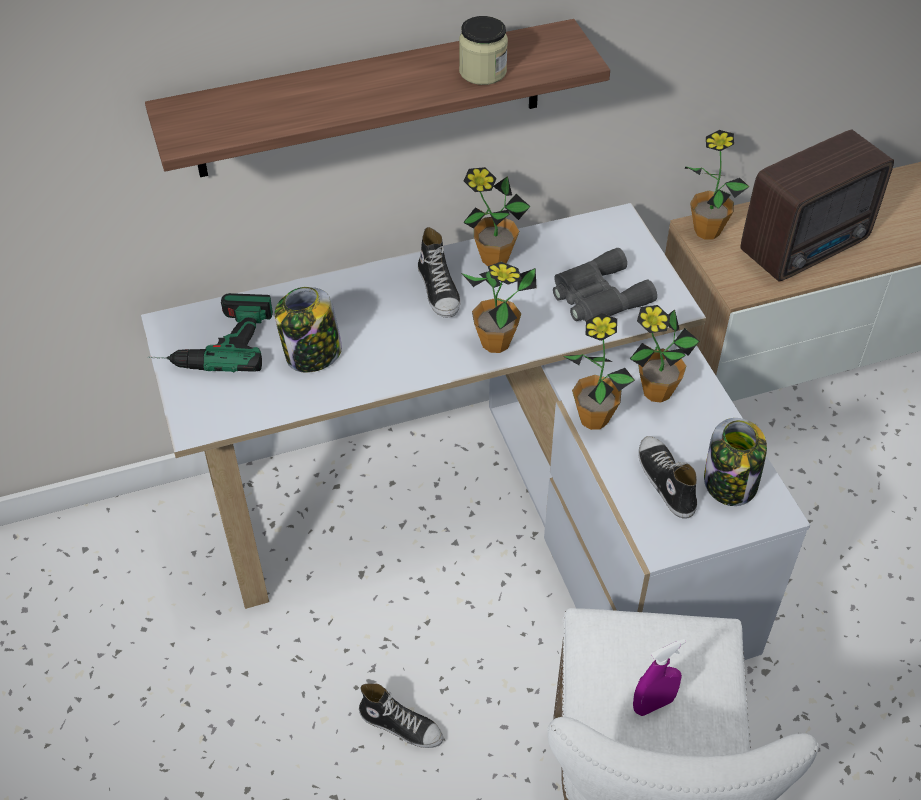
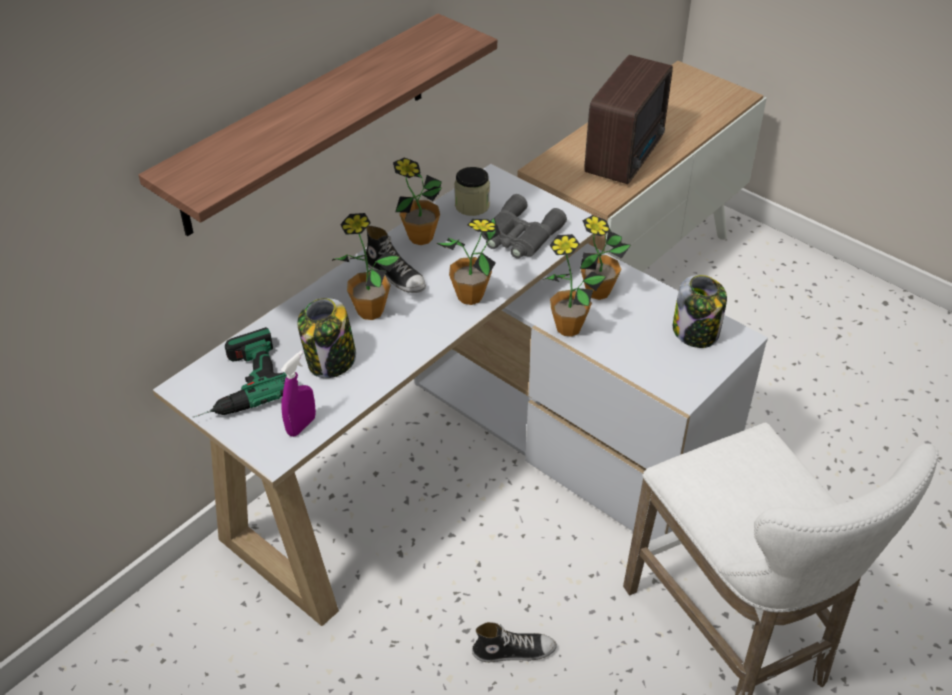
camera: 30 degrees left, 5 degrees down
jar [459,16,508,85] -> jar moved to [455,167,490,216]
purple spray bottle [633,638,686,716] -> purple spray bottle moved to [281,351,316,437]
shoe [638,436,697,519] -> none
potted plant [685,130,750,240] -> potted plant moved to [332,213,400,320]

